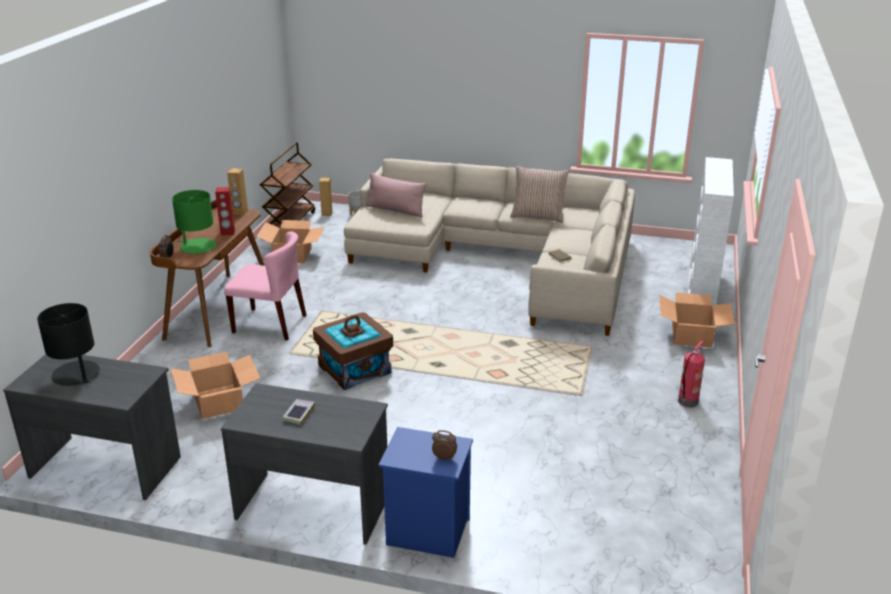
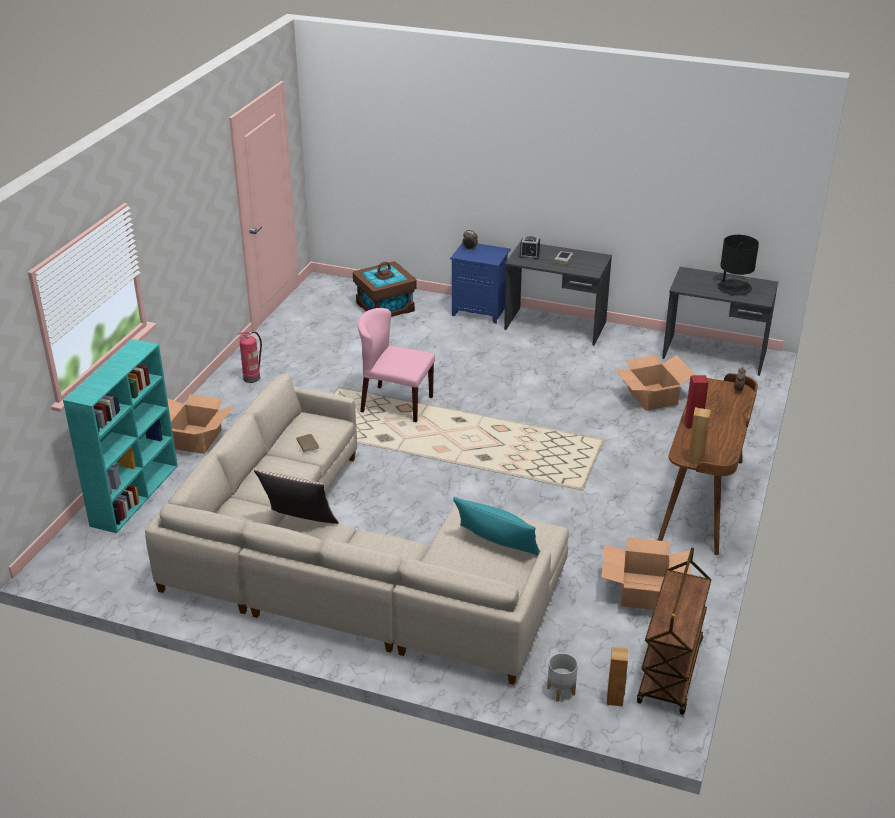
camera: 175 degrees left, 5 degrees up
green table lamp [172,190,217,255] -> none
pink chair [224,231,306,341] -> pink chair moved to [358,308,435,422]
brown storage box [313,313,393,390] -> brown storage box moved to [353,262,417,317]
pink pillow [366,173,427,217] -> turquoise pillow [453,497,540,556]
white bookcase [688,157,734,306] -> turquoise bookcase [63,339,178,533]
none -> alarm clock [519,236,540,260]

